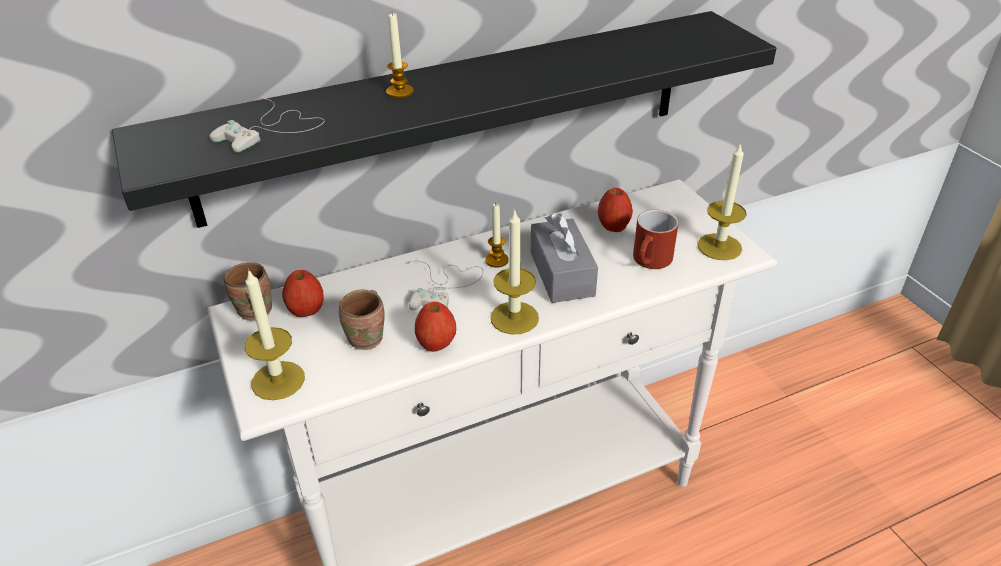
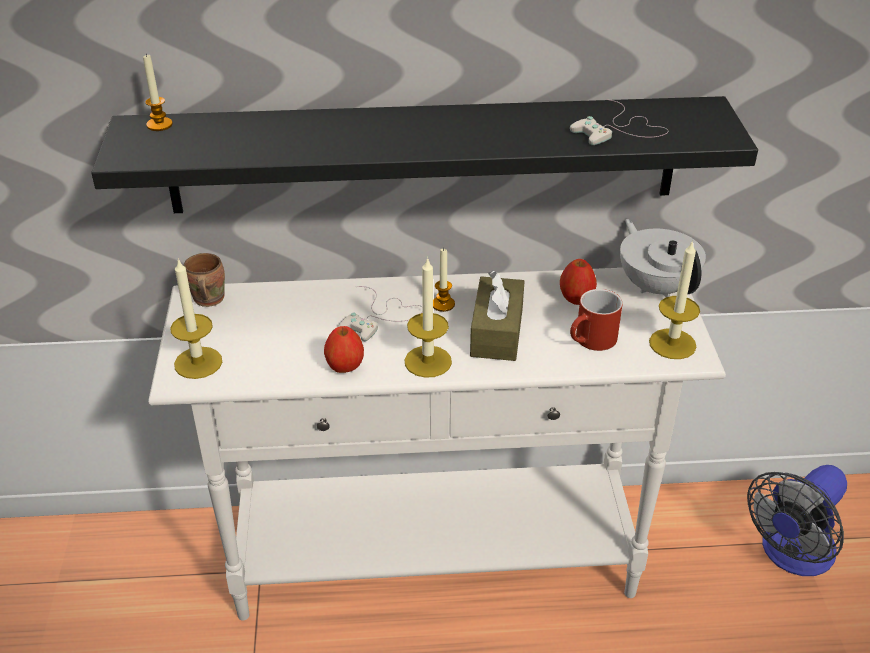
camera: 20 degrees right, 0 degrees up
white game controller [210,98,324,153] -> white game controller moved to [570,99,668,145]
apple [282,270,324,317] -> none
brown mug [339,289,385,350] -> none
candle [386,13,414,98] -> candle moved to [143,54,173,131]
grey tissue box [531,214,598,303] -> brown tissue box [470,271,525,361]
none -> white teapot [620,219,706,297]
none -> fan [747,465,847,576]

